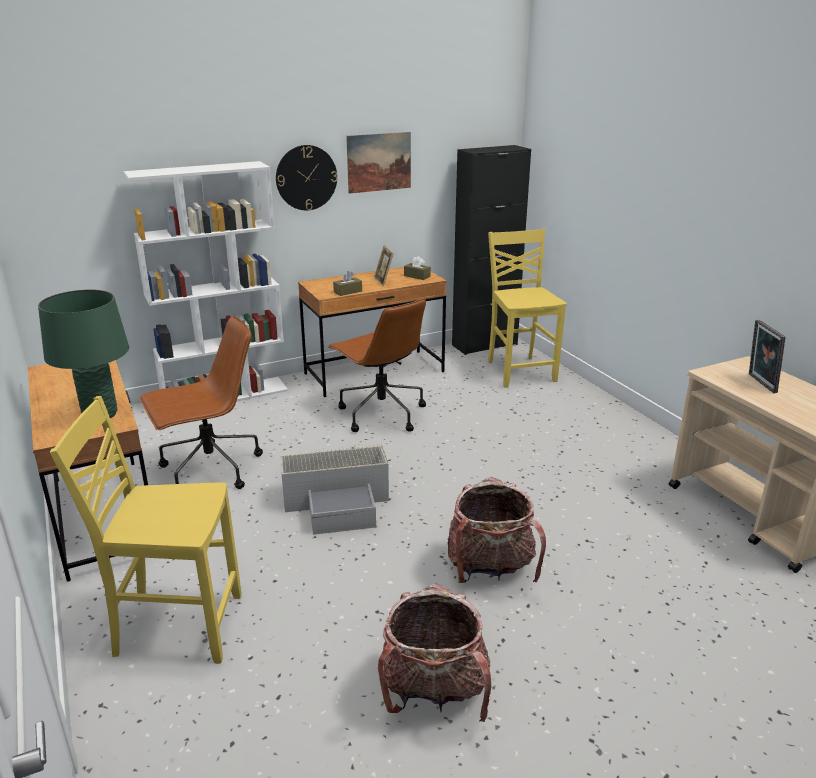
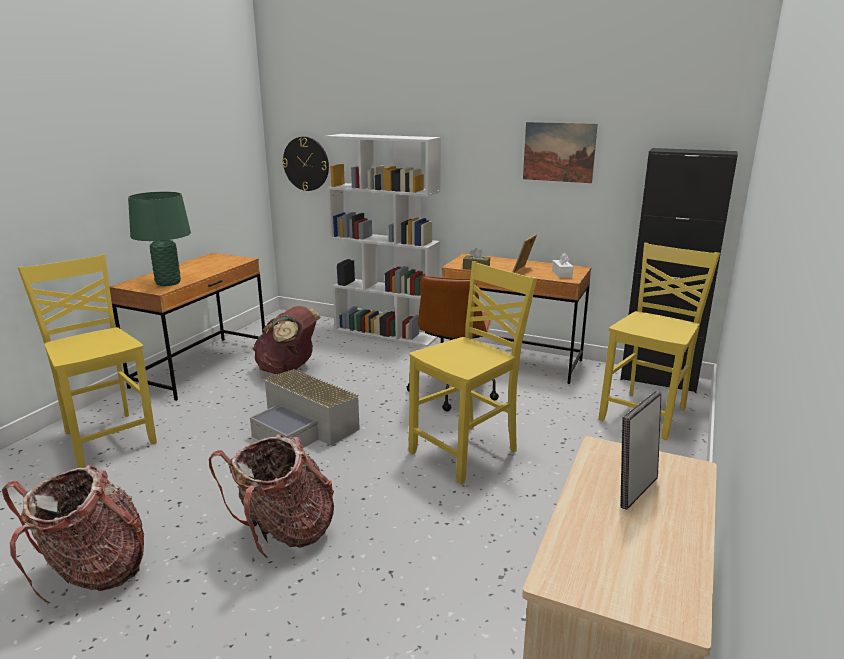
camera: 50 degrees right, 5 degrees down
brown office chair [139,316,263,489] -> brown backpack [253,306,321,374]
wall clock [276,145,338,210] -> wall clock moved to [282,137,329,191]
brown tissue box [404,256,431,280] -> white tissue box [552,253,573,278]
none -> yellow chair [409,261,537,484]

